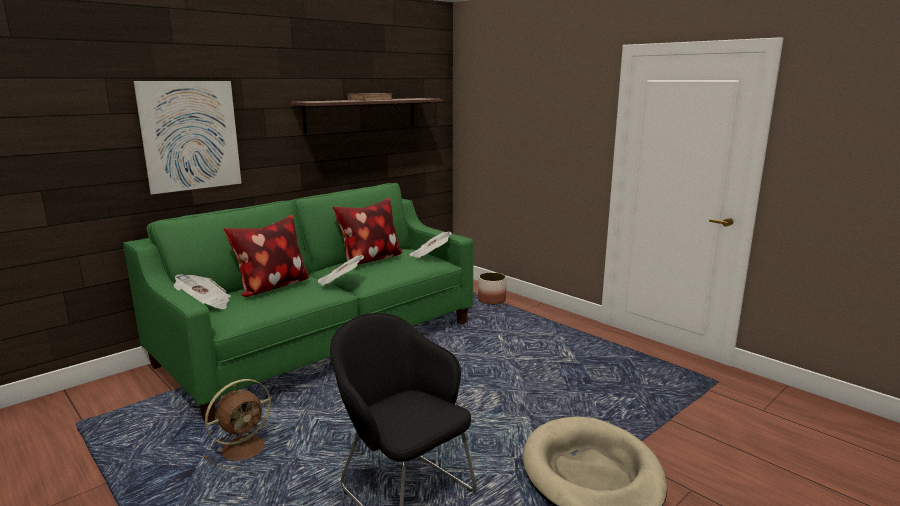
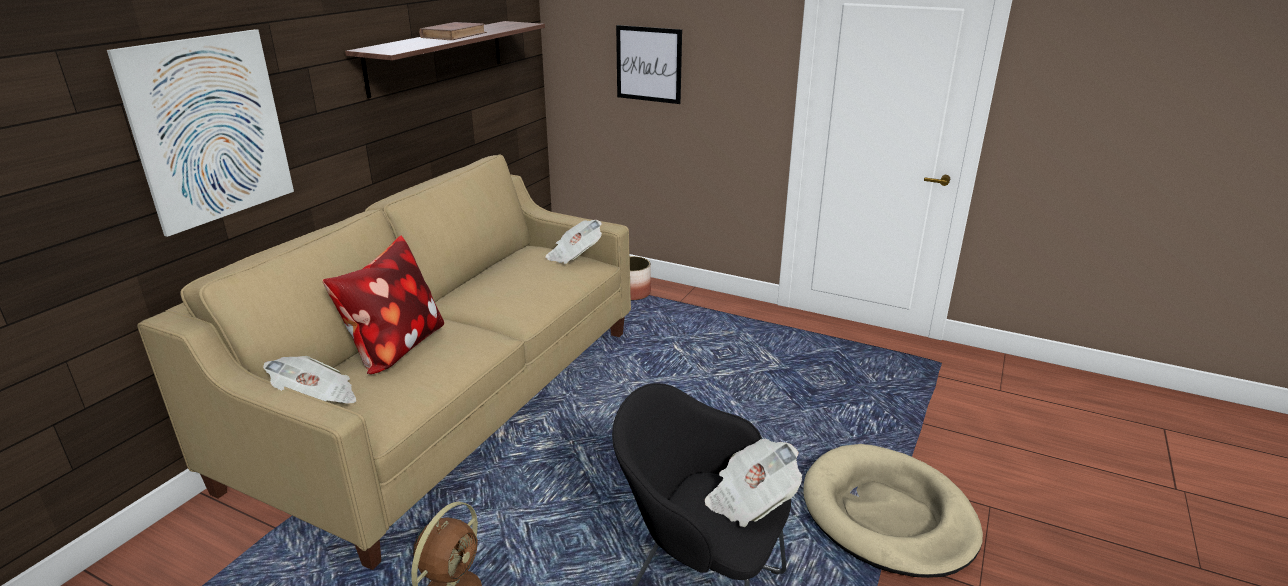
camera: 20 degrees left, 10 degrees up
green sofa [123,183,473,423] -> beige sofa [137,155,631,570]
newspaper [318,255,364,286] -> newspaper moved to [705,439,802,527]
pillow [333,198,403,265] -> none
none -> picture [616,25,682,104]

